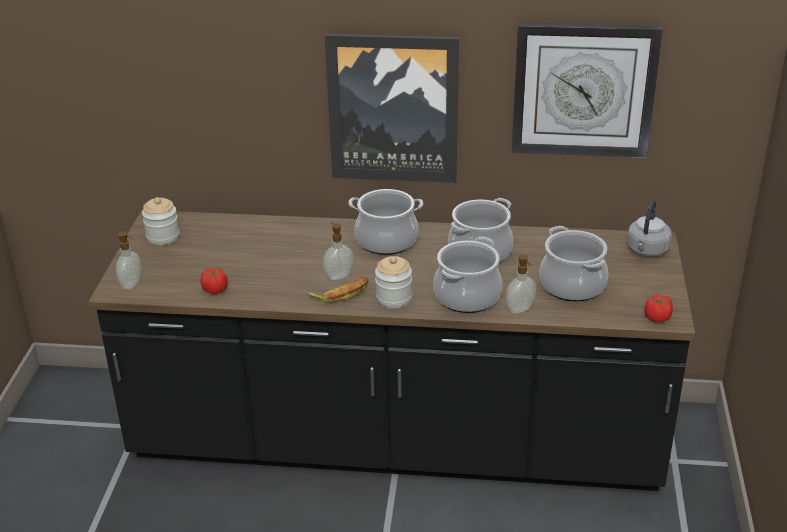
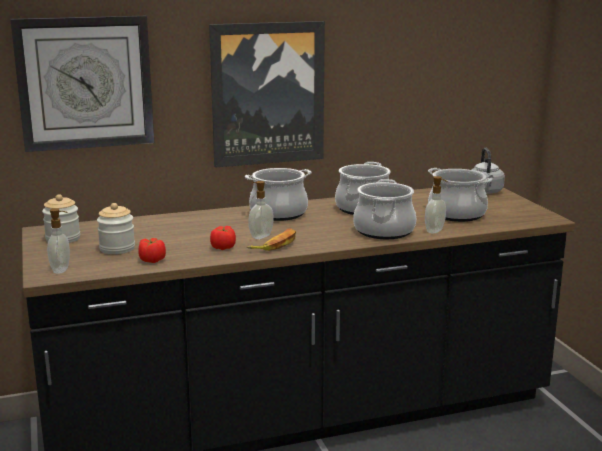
camera: 25 degrees left, 15 degrees down
jar [375,256,412,308] -> jar moved to [97,203,135,254]
wall clock [512,23,663,158] -> wall clock moved to [10,16,154,152]
tomato [644,294,673,322] -> tomato moved to [210,226,236,250]

